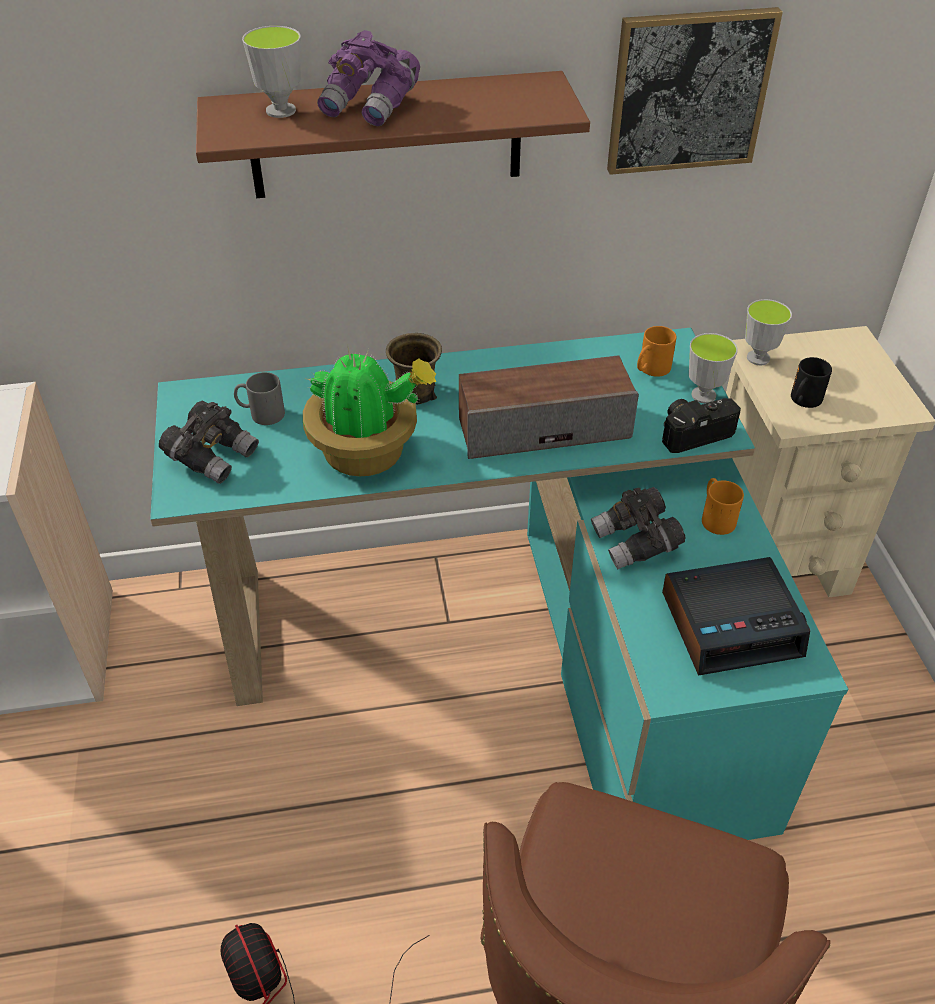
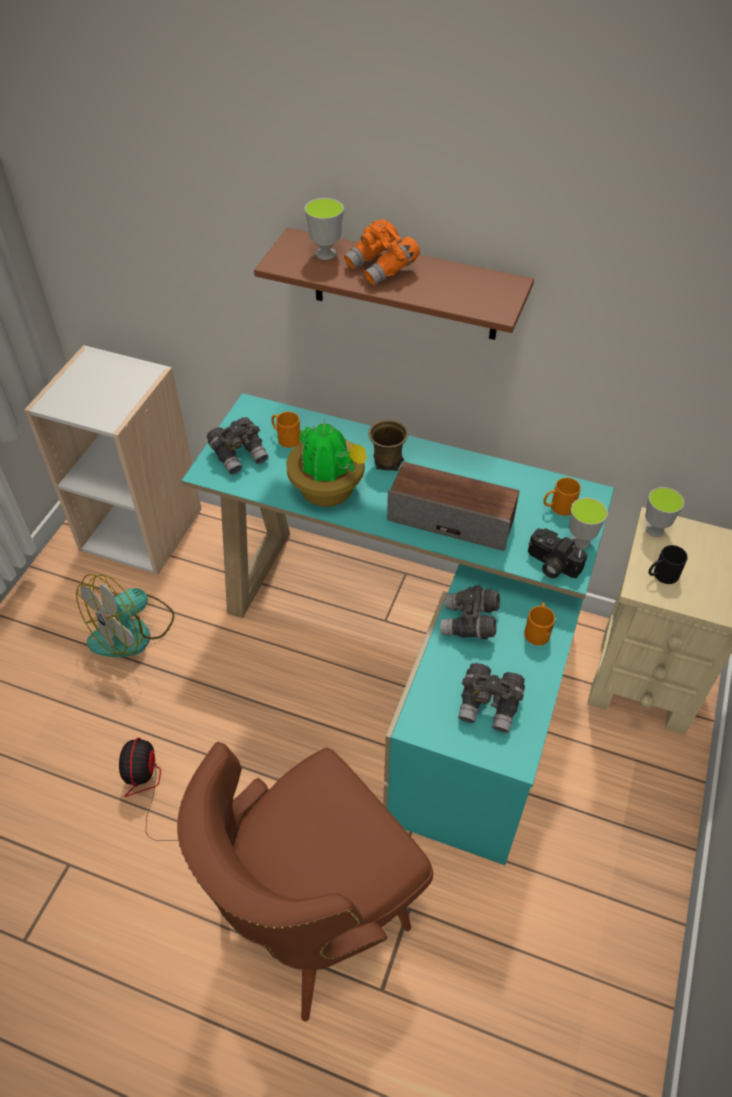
camera: 30 degrees right, 5 degrees up
grey mug [234,372,285,425] -> orange mug [271,412,301,448]
purple binoculars [317,30,420,126] -> orange binoculars [344,219,420,286]
picture [607,7,783,175] -> none
camera [662,398,741,453] -> camera turned 150 degrees counterclockwise [528,528,587,578]
alarm clock [662,557,810,676] -> grey binoculars [458,663,525,733]
none -> fan [76,574,175,657]

